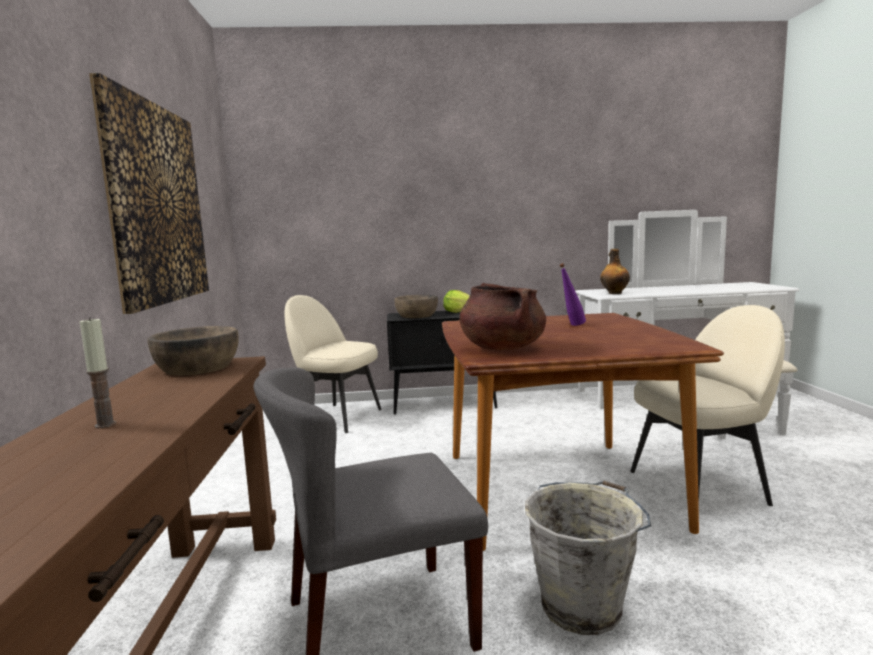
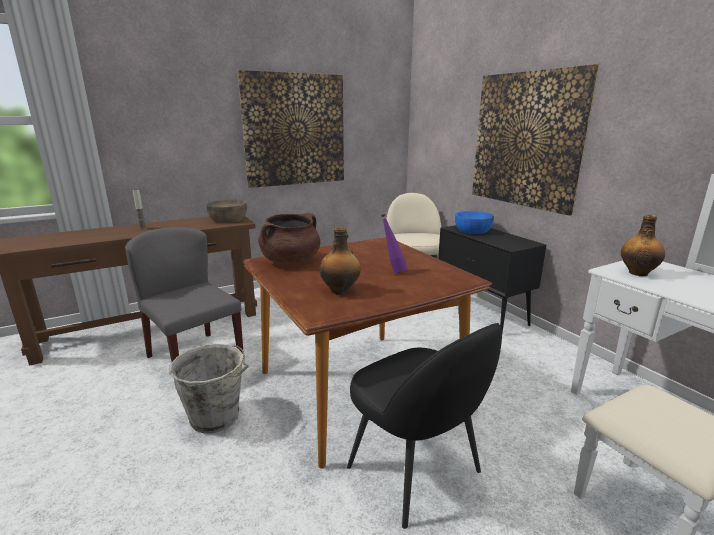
camera: 65 degrees right, 10 degrees up
brown bowl [394,295,438,318] -> blue bowl [455,211,494,234]
lettuce [443,290,470,313] -> none
beige chair [630,305,785,506] -> black chair [347,323,502,529]
none -> bottle [319,227,361,295]
none -> picture [472,64,599,216]

